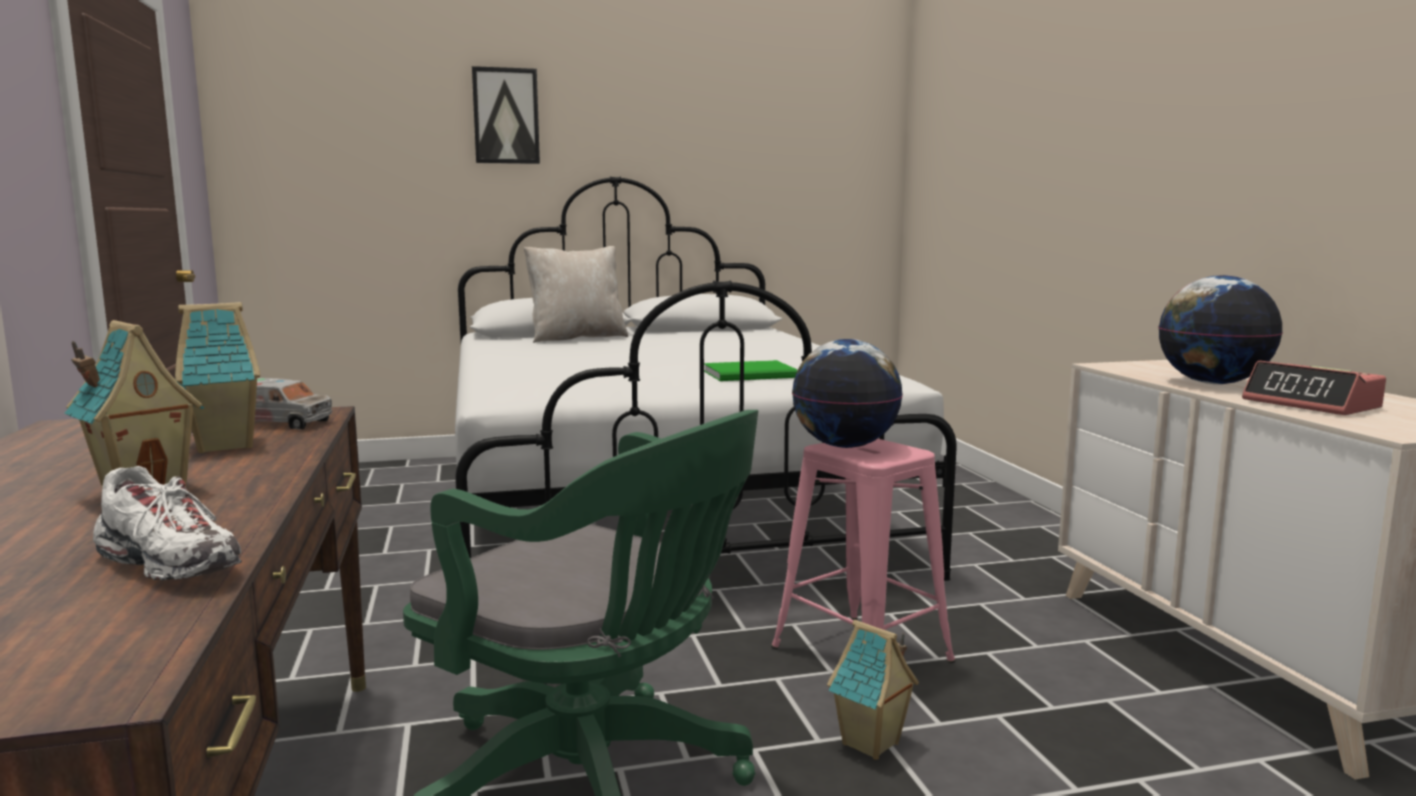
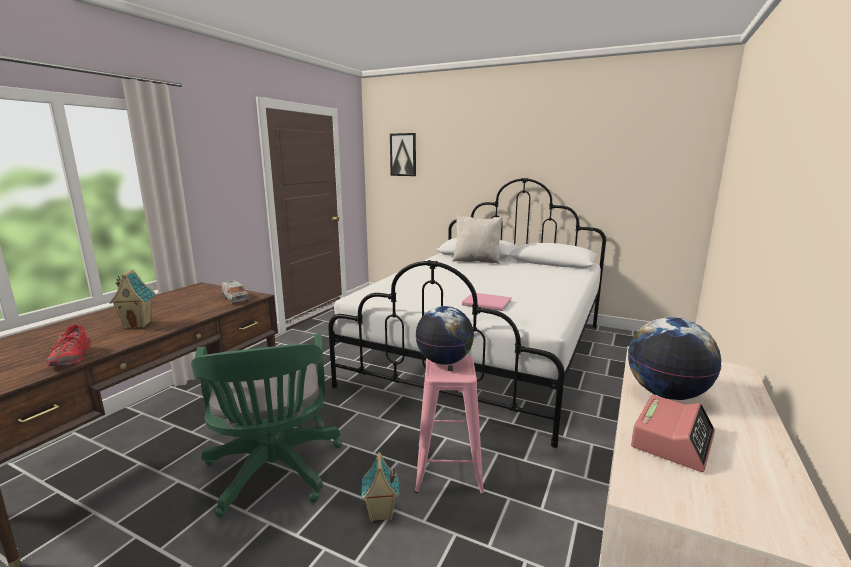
camera: 40 degrees right, 5 degrees up
white shoe [93,466,242,580] -> red shoe [47,325,91,366]
toy house [175,302,260,453] -> none
picture [472,66,540,164] -> picture moved to [390,133,416,176]
green book [704,360,797,381] -> pink book [462,293,512,311]
alarm clock [1242,361,1386,415] -> alarm clock turned 150 degrees counterclockwise [631,395,715,472]

